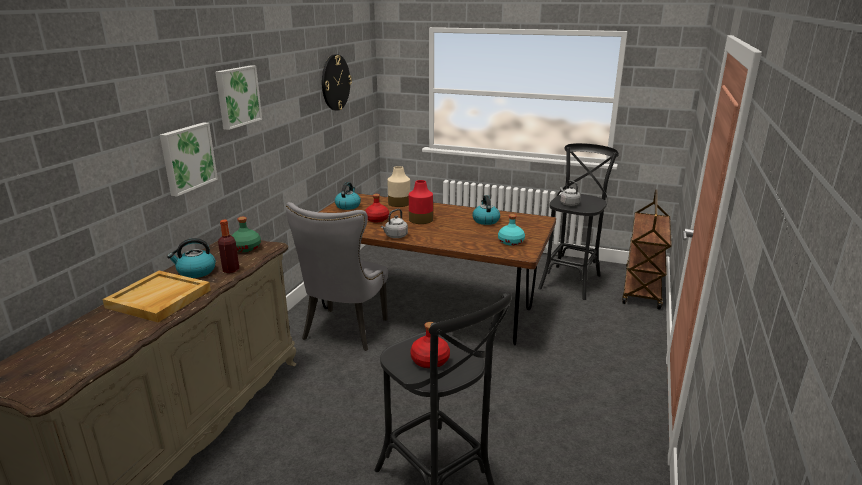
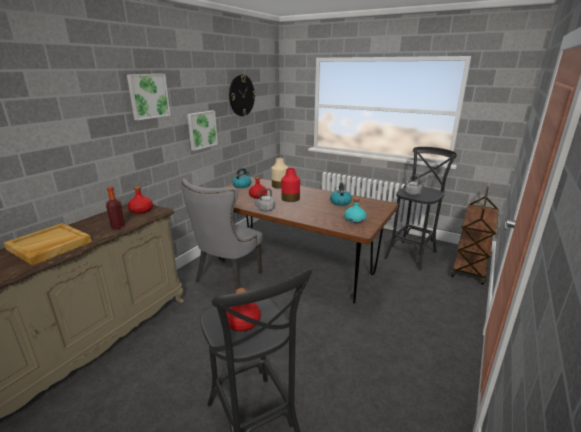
camera: 10 degrees right, 0 degrees up
picture [160,122,218,196] -> picture moved to [187,111,218,151]
kettle [167,238,216,278] -> none
green bottle [231,217,261,252] -> red bottle [128,186,153,214]

